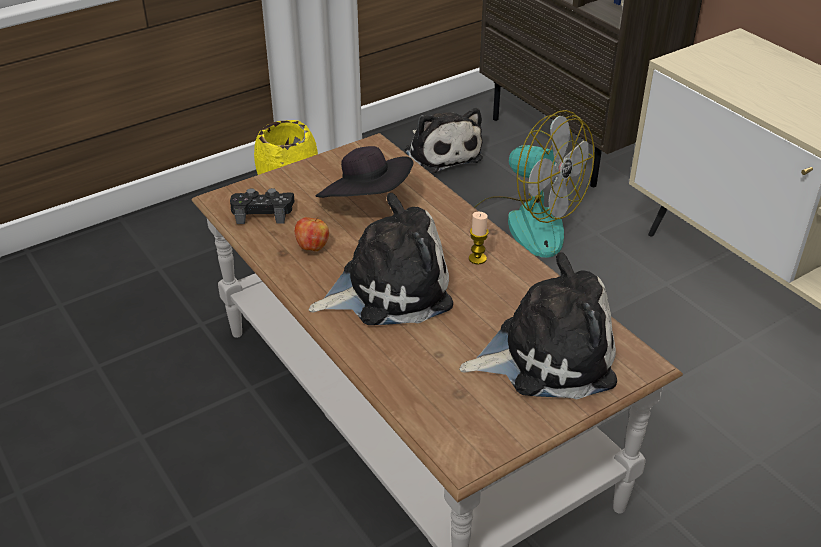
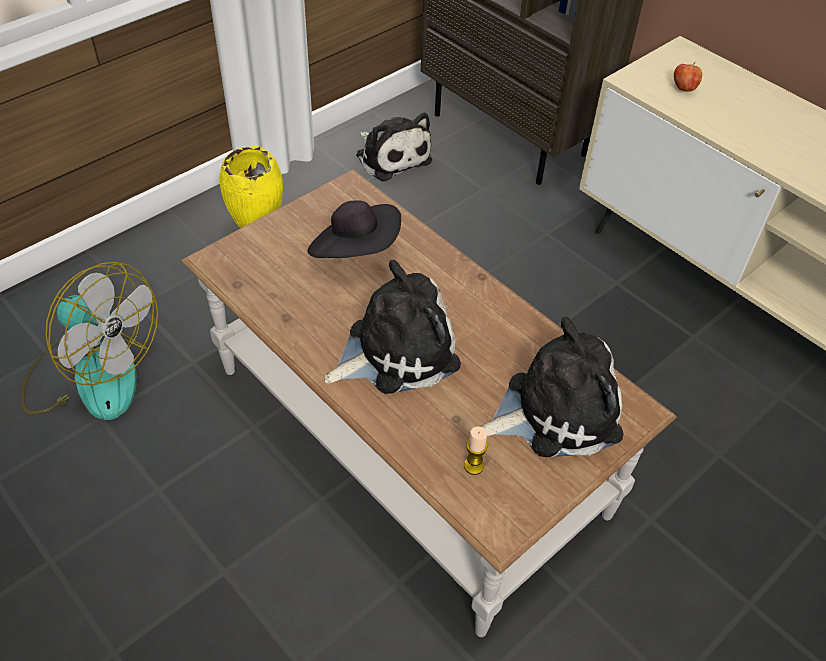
camera: 10 degrees left, 10 degrees up
black game controller [230,188,295,224] -> none
apple [295,216,329,251] -> apple moved to [674,62,702,92]
candle [469,212,489,265] -> candle moved to [464,427,487,475]
fan [474,110,595,258] -> fan moved to [21,262,158,420]

